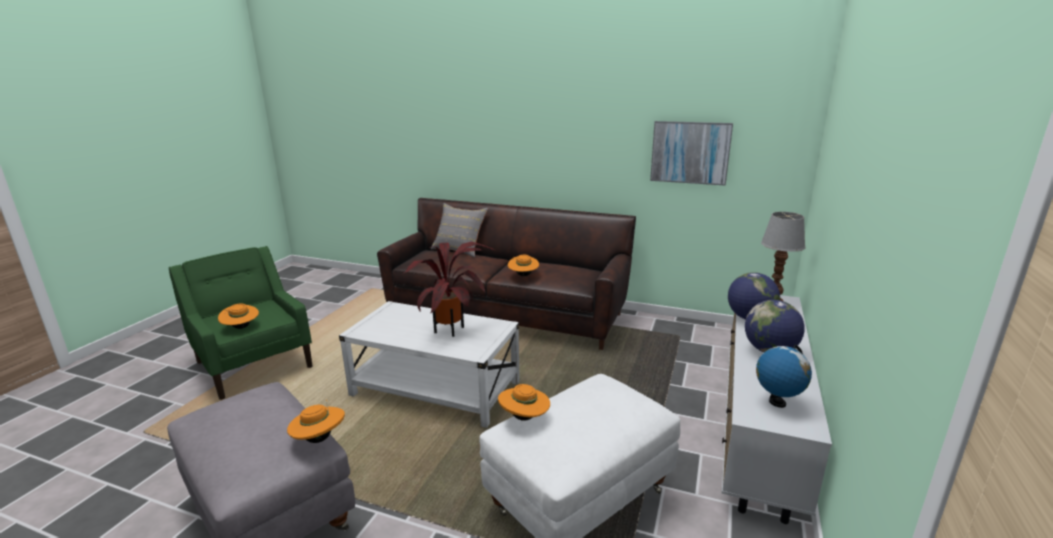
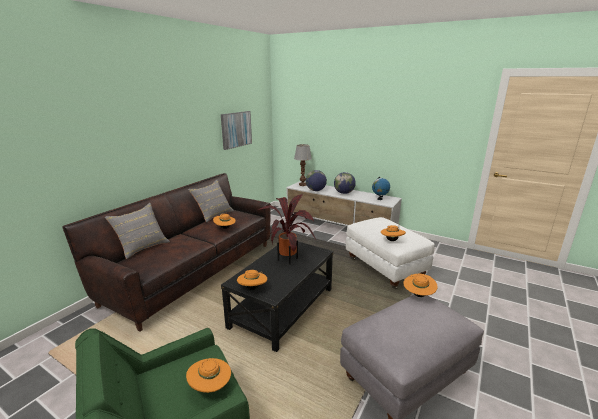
camera: 80 degrees left, 0 degrees up
white coffee table [339,301,520,428] -> black coffee table [221,242,333,352]
none -> grey pillow [188,180,234,223]
none -> orange hat [237,270,267,290]

